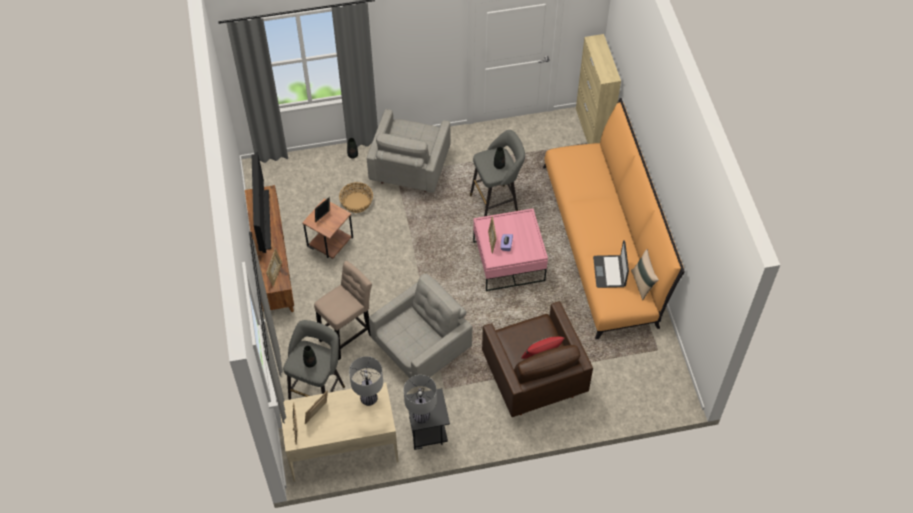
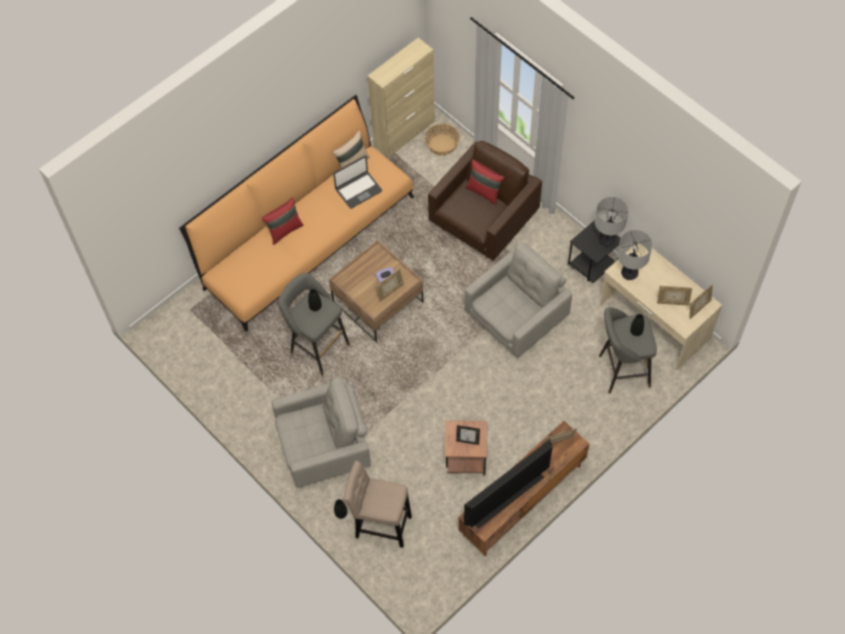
camera: 120 degrees left, 5 degrees up
beige stool [314,261,372,360] -> beige stool moved to [343,461,412,548]
basket [339,182,373,213] -> basket moved to [425,123,460,156]
grey armchair [369,274,472,378] -> grey armchair turned 120 degrees clockwise [465,242,572,358]
pink coffee table [473,209,548,291] -> brown coffee table [329,240,423,342]
beige cabinet [576,34,621,144] -> beige cabinet moved to [368,38,435,158]
none -> red pillow [261,197,303,245]

